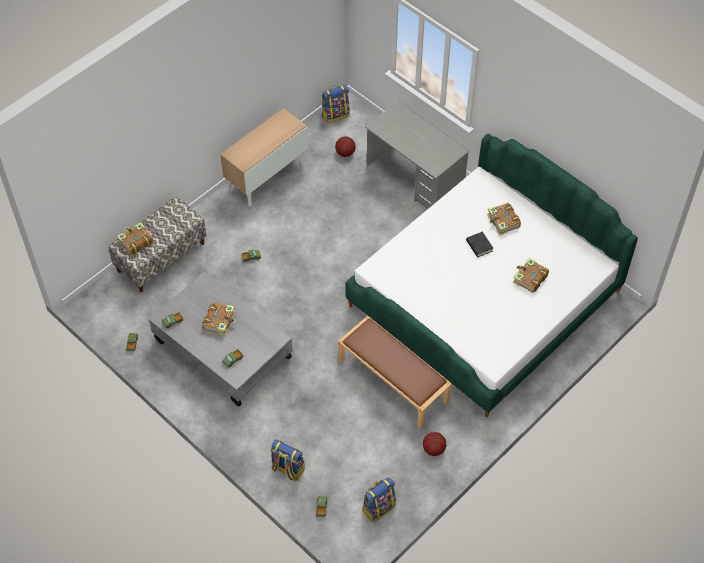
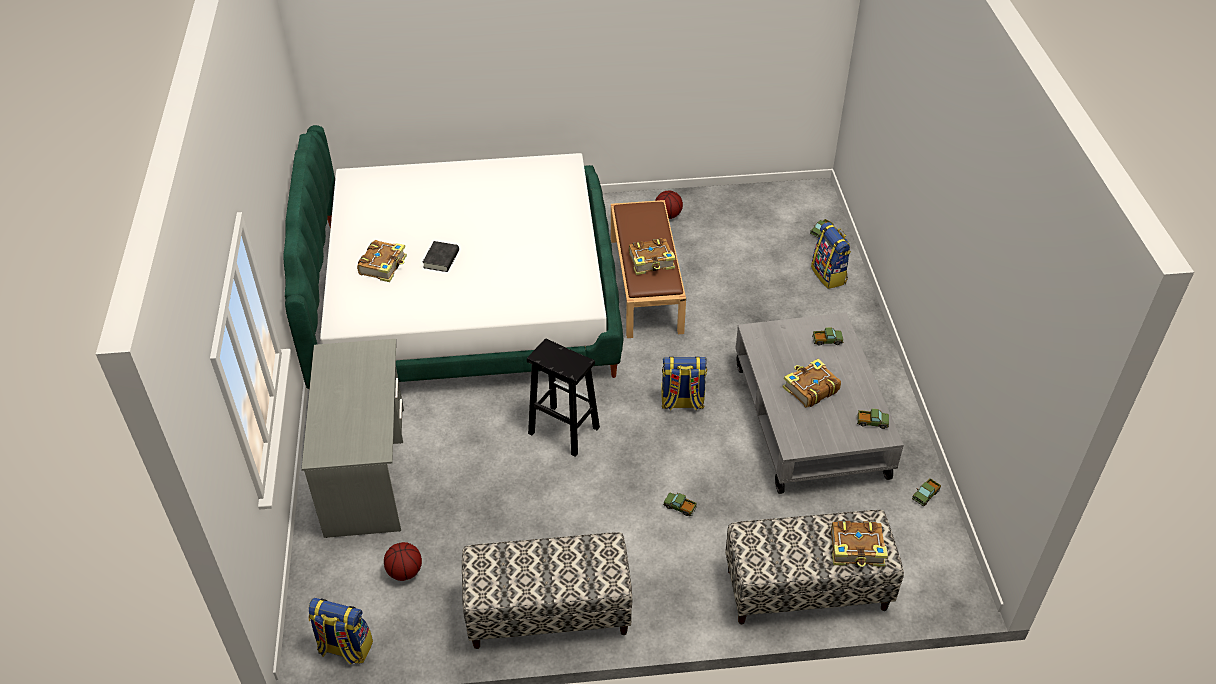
camera: 140 degrees left, 10 degrees down
cabinet [220,108,309,206] -> bench [462,532,632,649]
backpack [362,477,396,522] -> backpack moved to [661,357,707,411]
book [513,257,549,293] -> book moved to [629,238,676,275]
none -> black stool [527,339,600,457]

